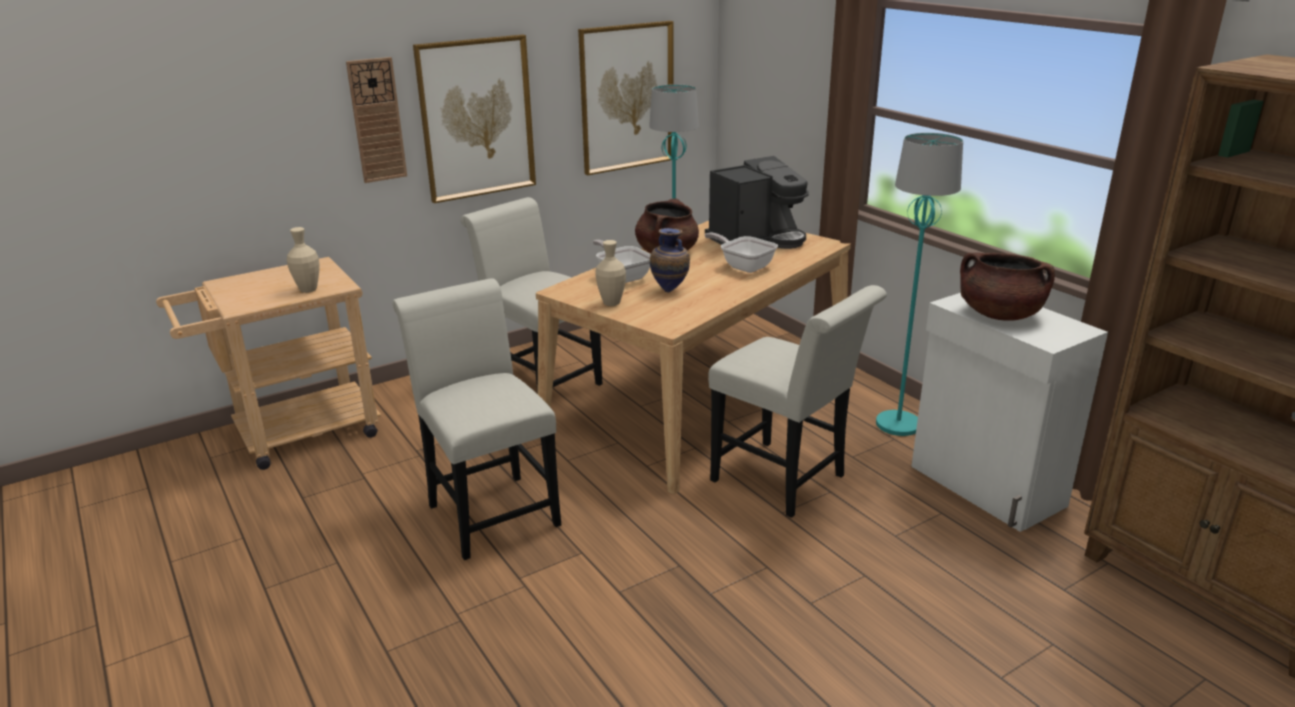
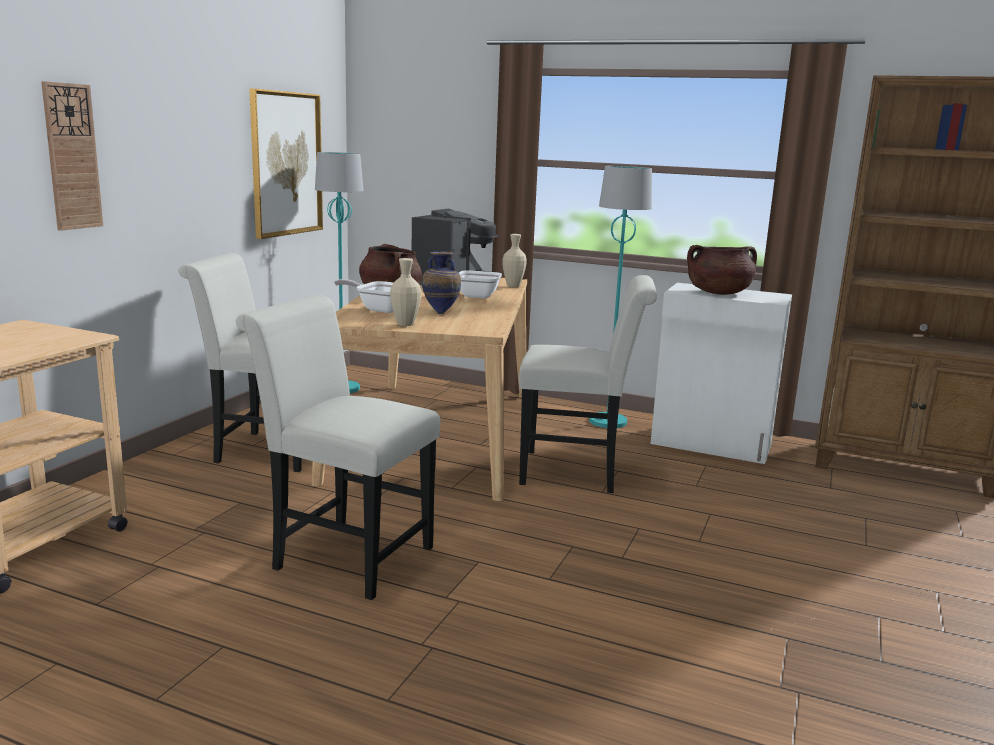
camera: 35 degrees left, 10 degrees down
beige vase [287,227,320,293] -> beige vase moved to [503,234,527,287]
picture [413,34,536,203] -> none

